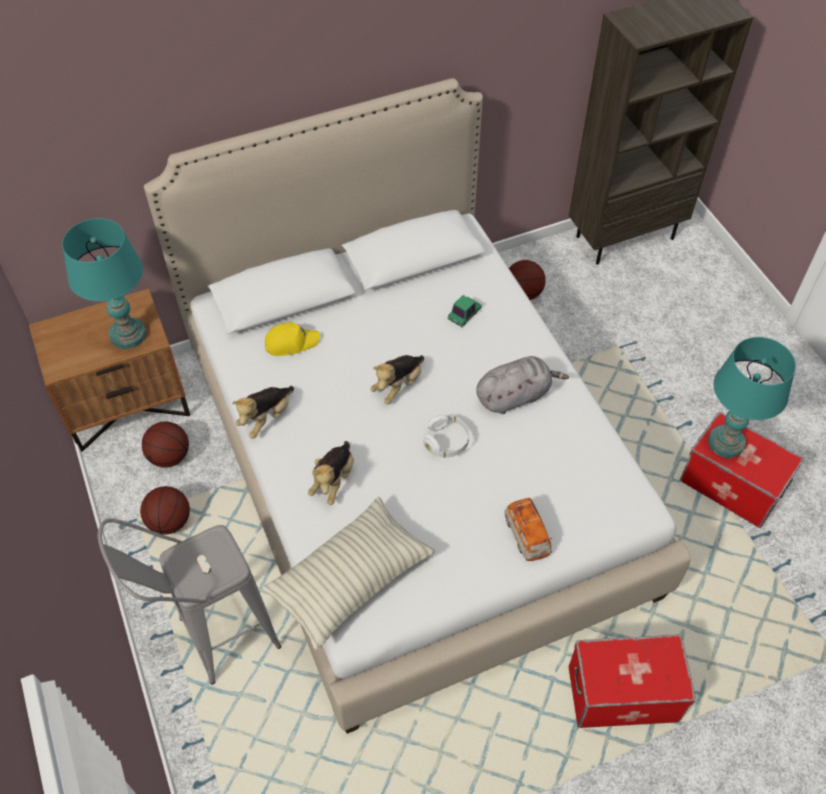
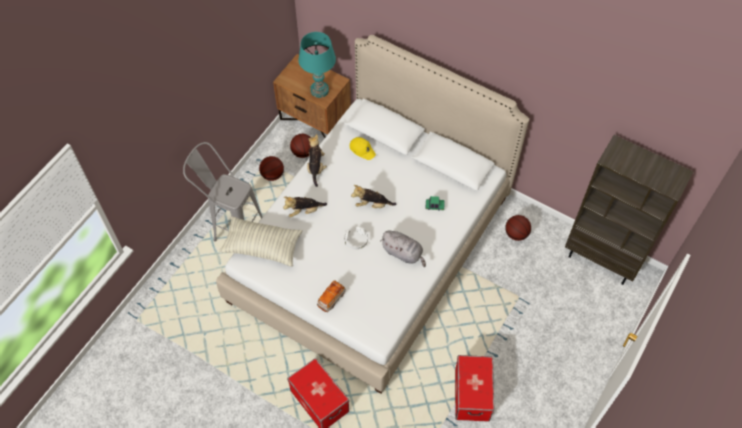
camera: 55 degrees right, 5 degrees up
plush toy [232,386,294,439] -> plush toy turned 90 degrees clockwise [307,134,327,187]
turquoise table lamp [708,337,796,458] -> none

